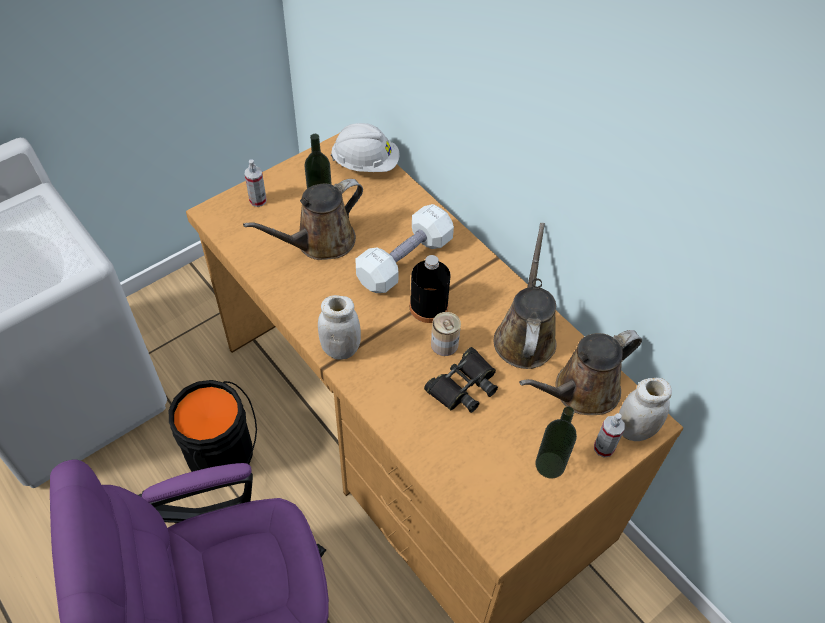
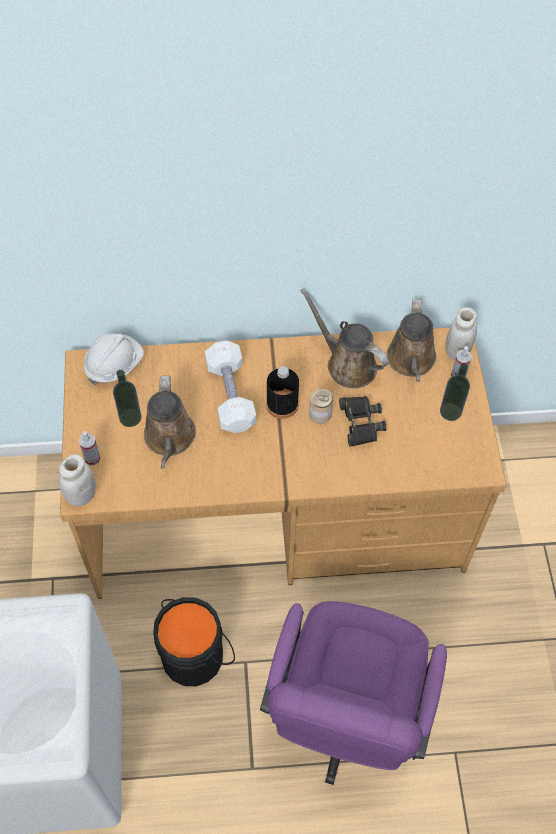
camera: 55 degrees left, 5 degrees up
white jar [318,295,361,360] -> white jar moved to [59,454,96,506]

